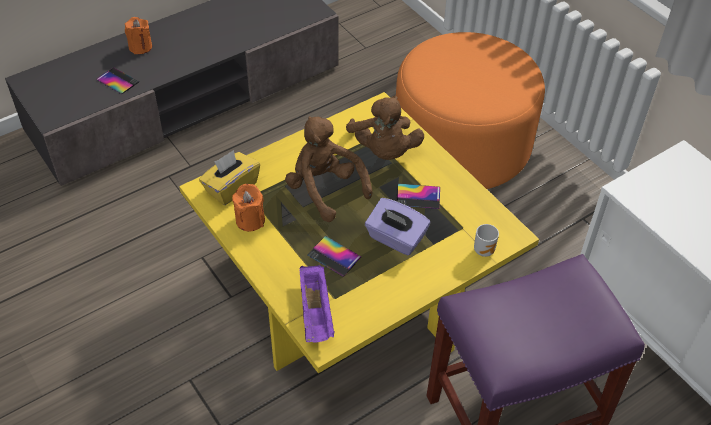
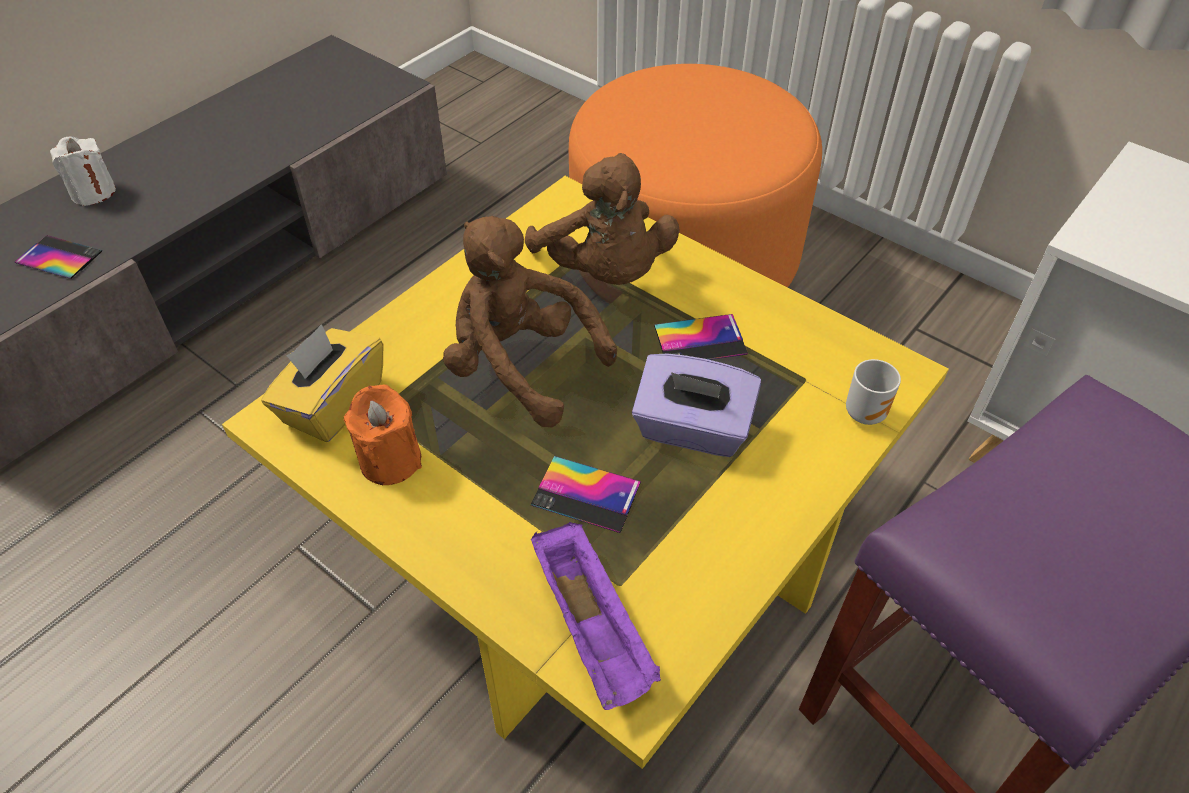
camera: 15 degrees left, 0 degrees up
orange candle [125,17,152,54] -> white candle [50,136,116,206]

